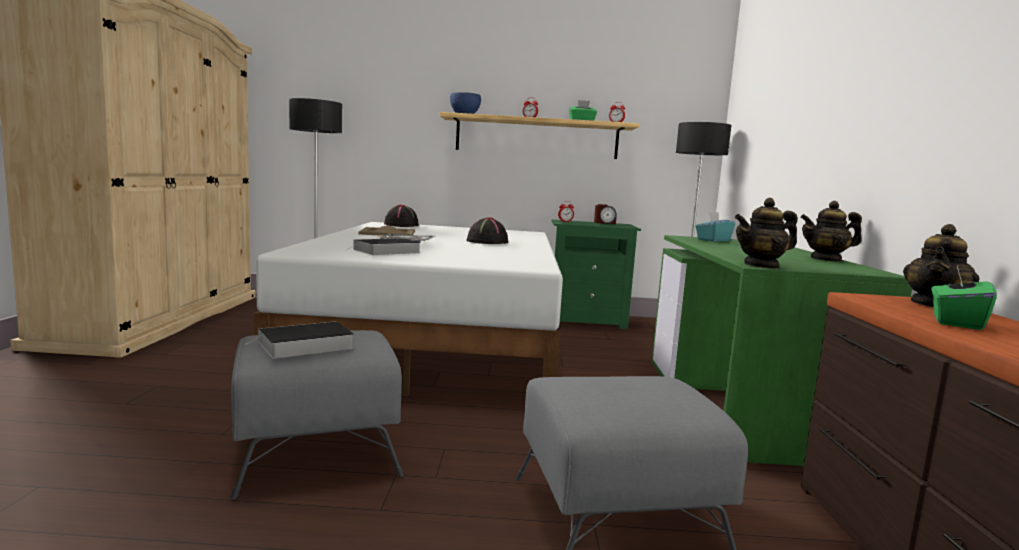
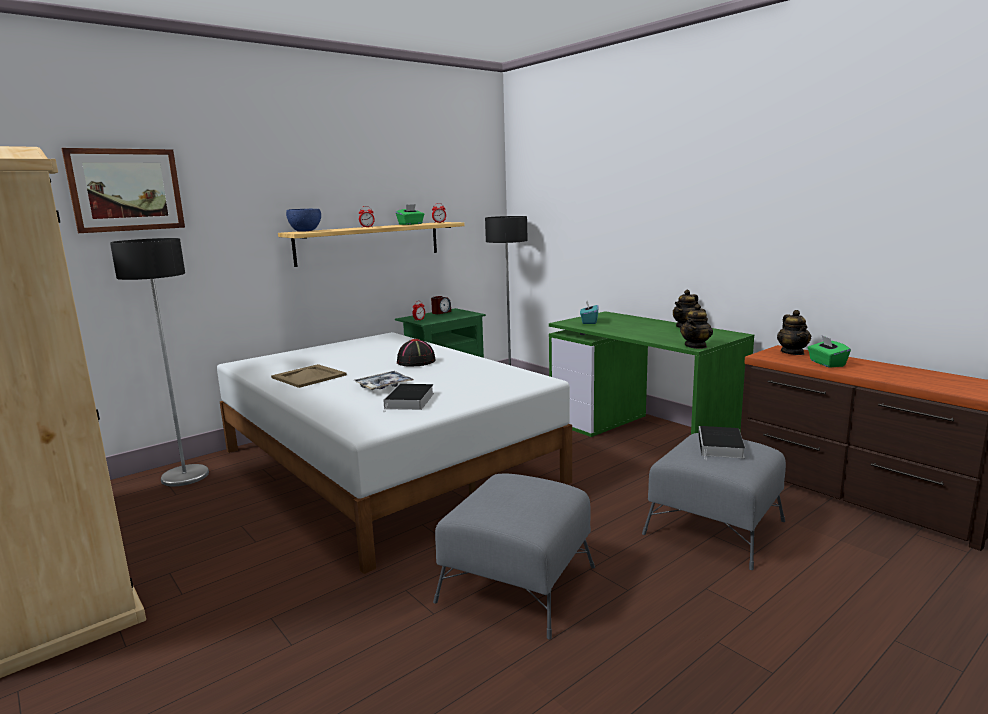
camera: 40 degrees left, 5 degrees up
book [244,321,354,359] -> book moved to [698,426,745,460]
black hat [384,205,419,227] -> none
none -> picture [62,148,185,233]

